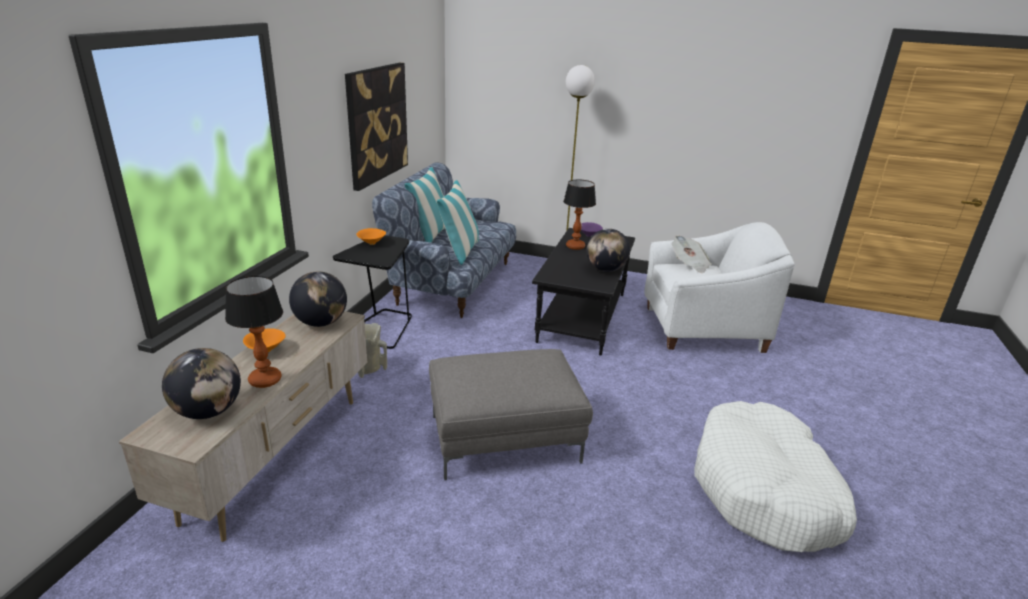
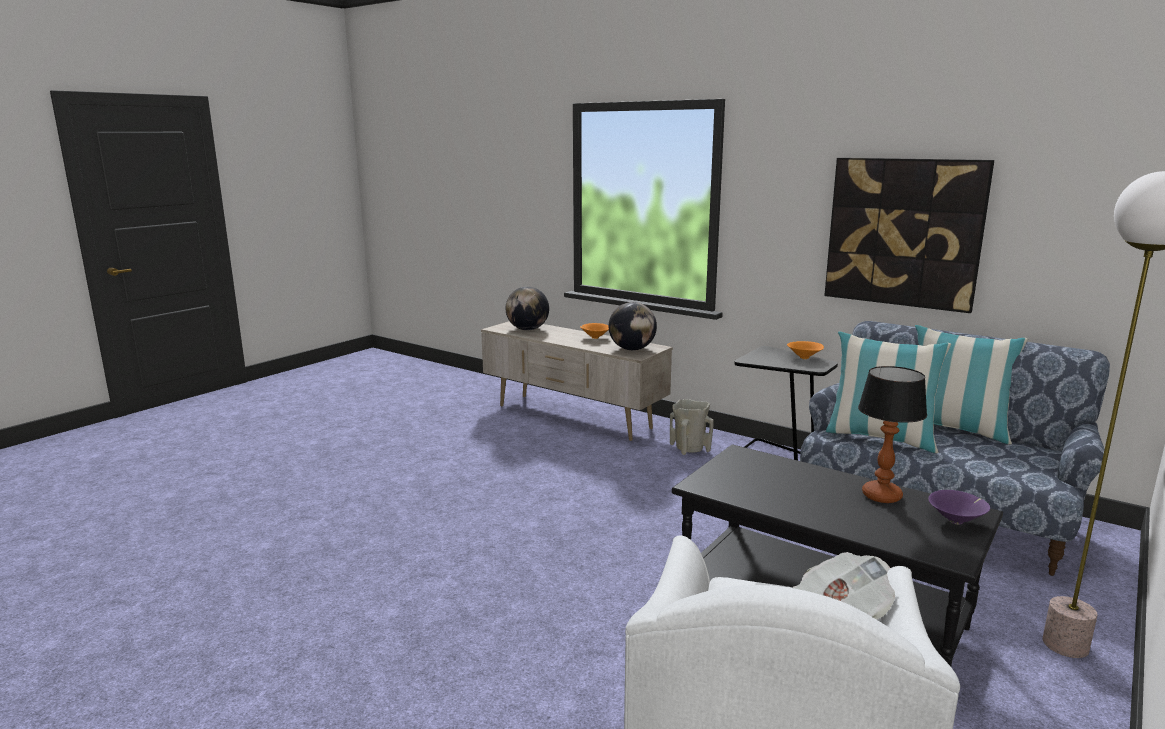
camera: 110 degrees right, 10 degrees down
table lamp [225,276,283,388] -> none
grey ottoman [429,349,593,480] -> none
globe [587,229,630,272] -> none
white dog bed [694,401,857,552] -> none

